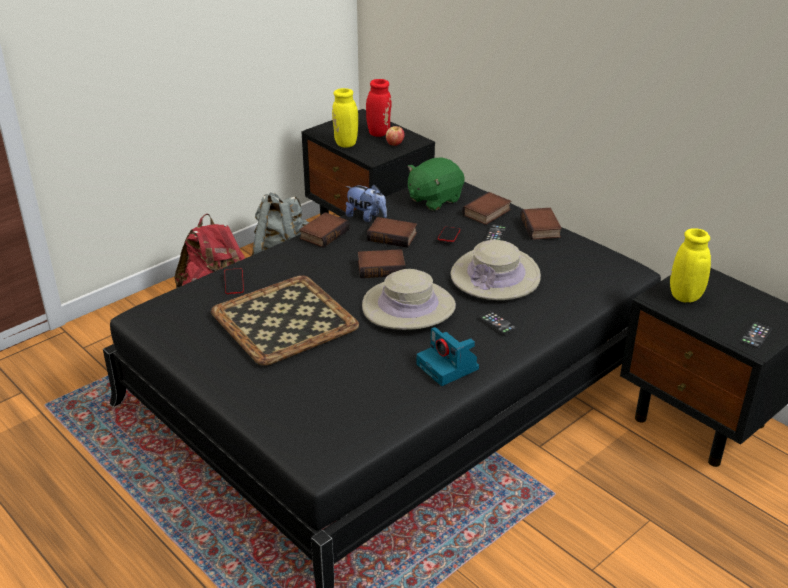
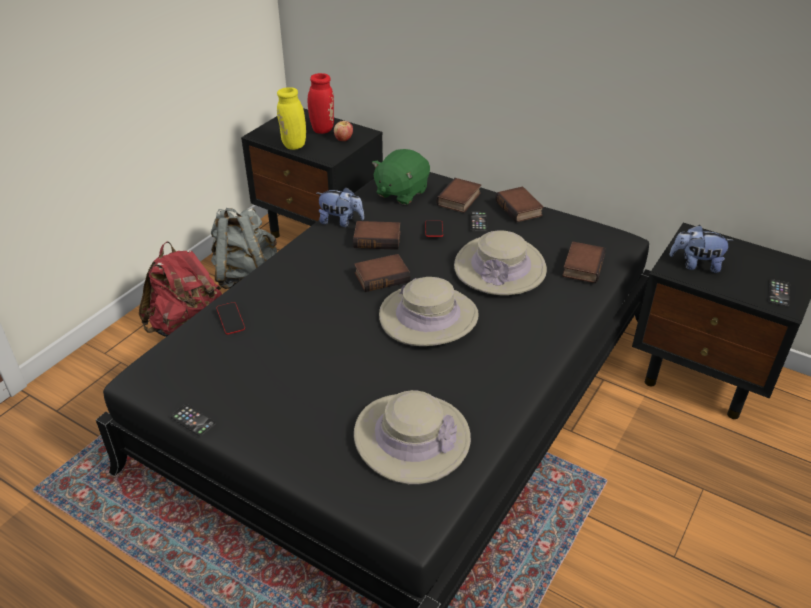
camera: 15 degrees left, 5 degrees up
tray [211,275,359,366] -> none
book [299,212,350,248] -> book moved to [562,241,606,283]
camera [417,327,479,386] -> none
phone [479,310,517,334] -> phone moved to [170,404,216,436]
yellow vase [670,228,711,303] -> plush toy [669,225,734,273]
none -> beige hat [354,390,471,484]

